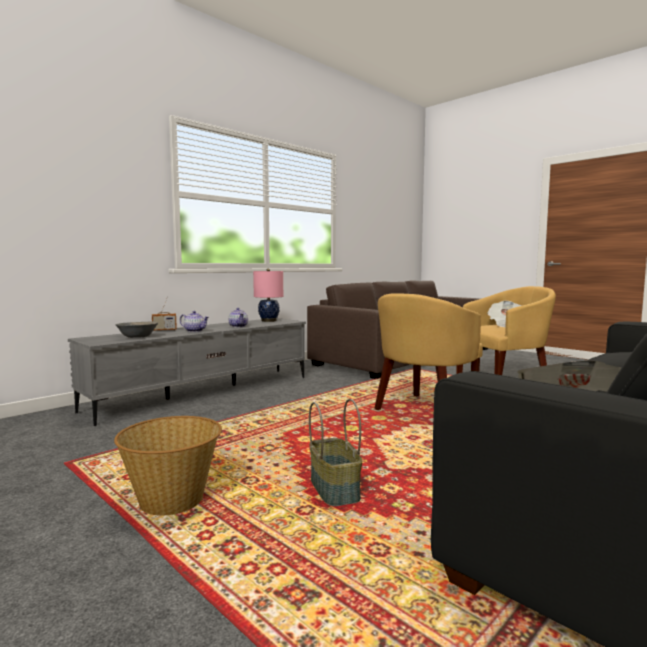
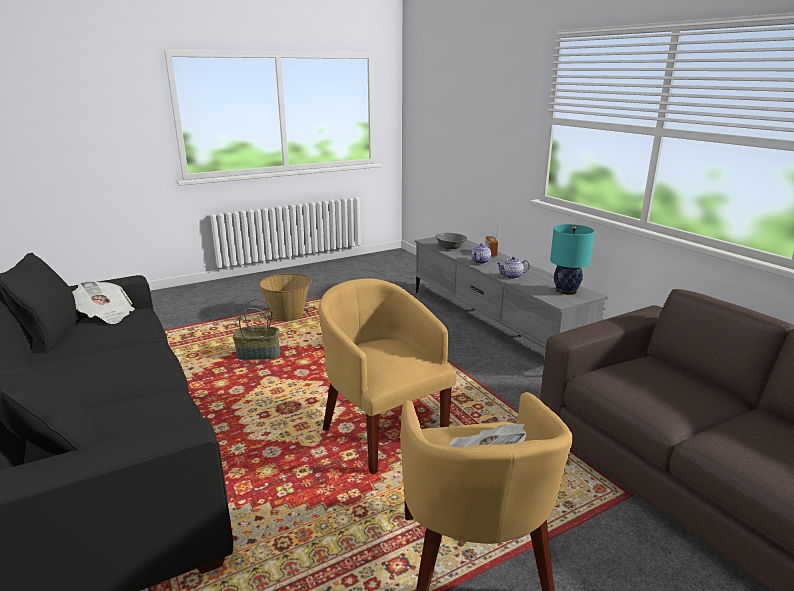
camera: 105 degrees right, 15 degrees up
pink table lamp [253,269,283,322] -> turquoise table lamp [550,224,595,295]

